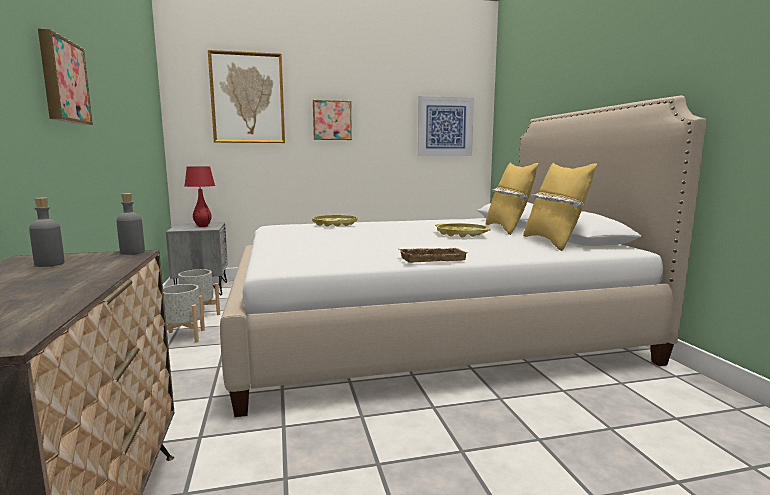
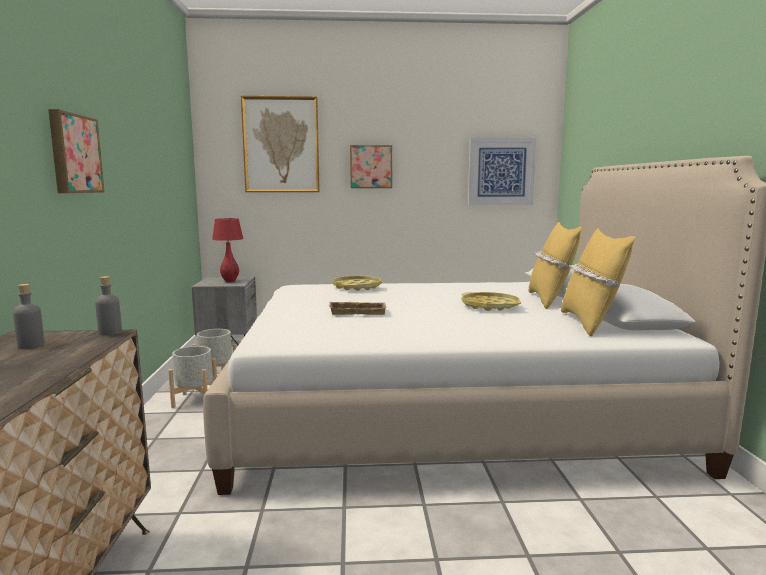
camera: 10 degrees right, 0 degrees up
beige tray [398,248,468,263] -> beige tray moved to [329,302,387,315]

